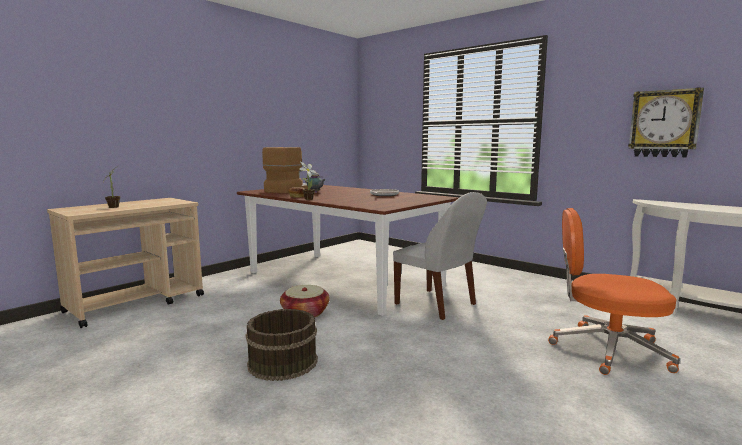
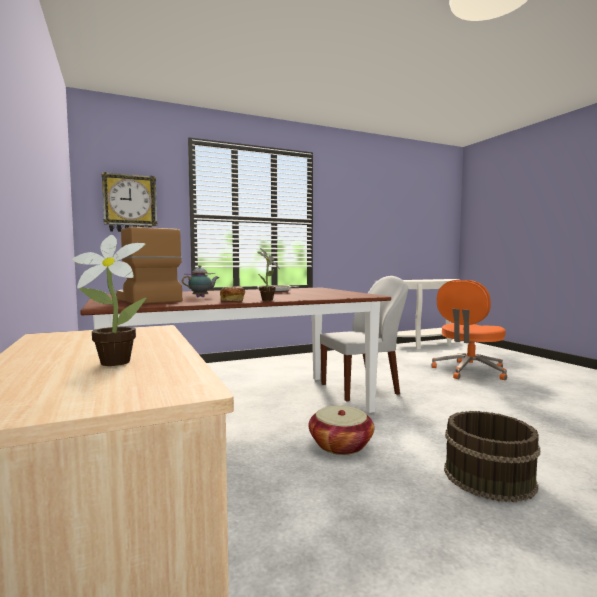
camera: 65 degrees left, 5 degrees down
wall clock [628,87,704,157] -> wall clock moved to [102,172,157,232]

